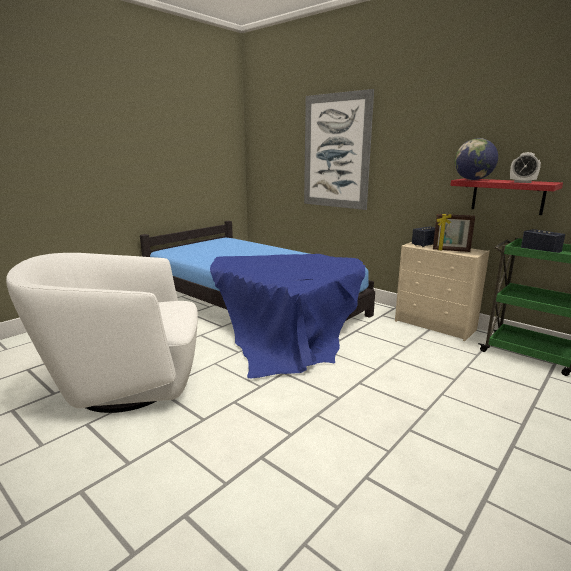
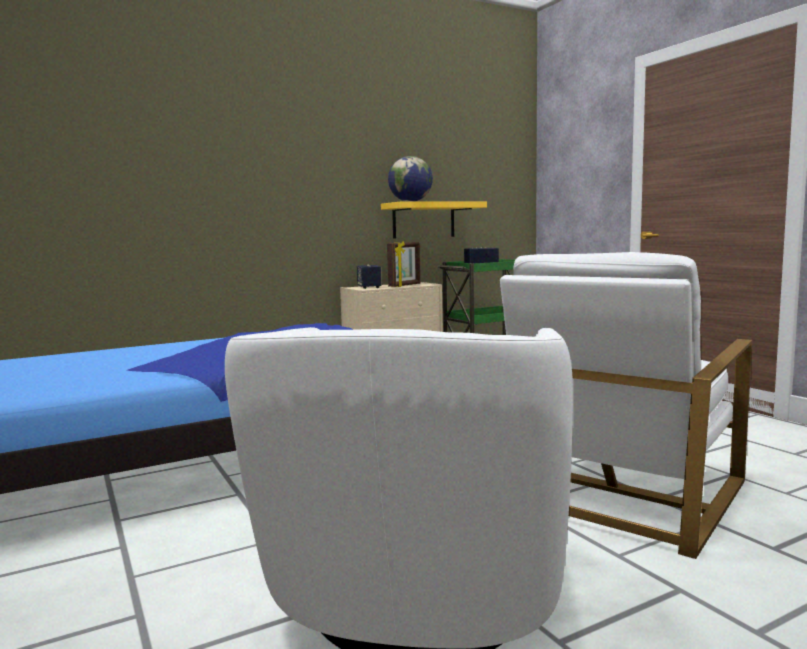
camera: 70 degrees left, 10 degrees down
picture [304,89,374,210] -> none
red shelf [450,178,563,215] -> yellow shelf [381,201,487,239]
alarm clock [510,152,541,183] -> none
none -> white armchair [500,252,752,559]

